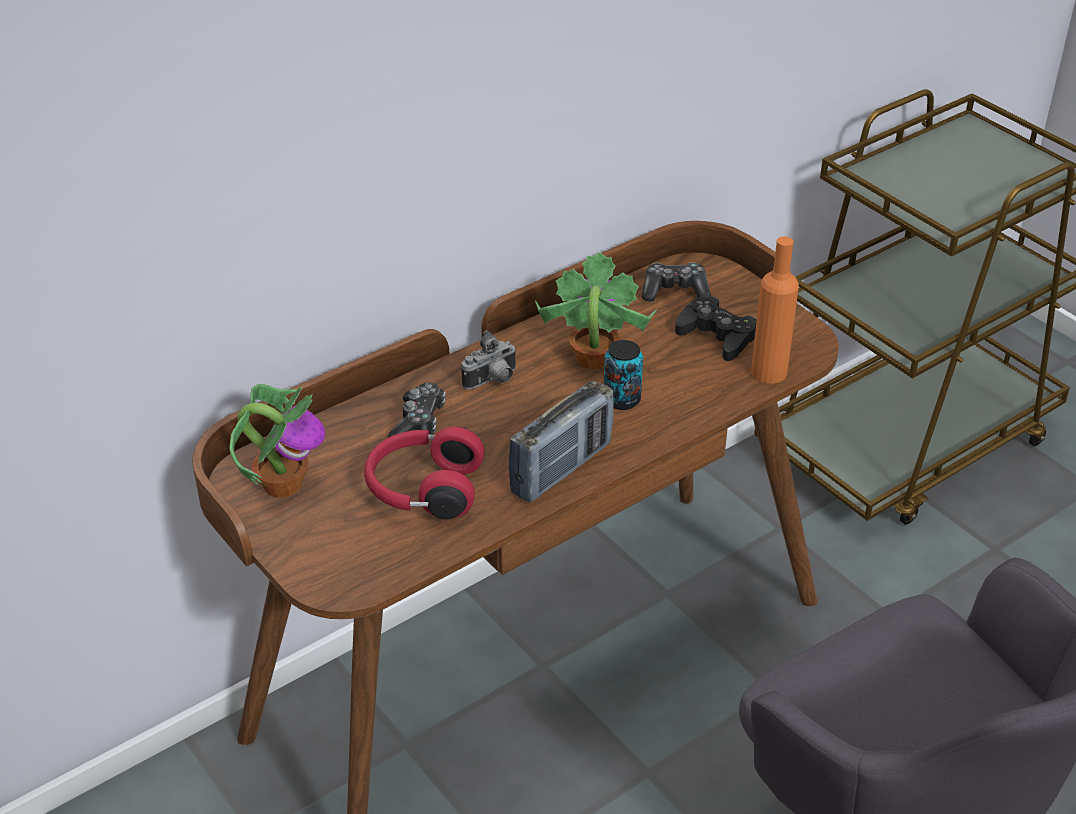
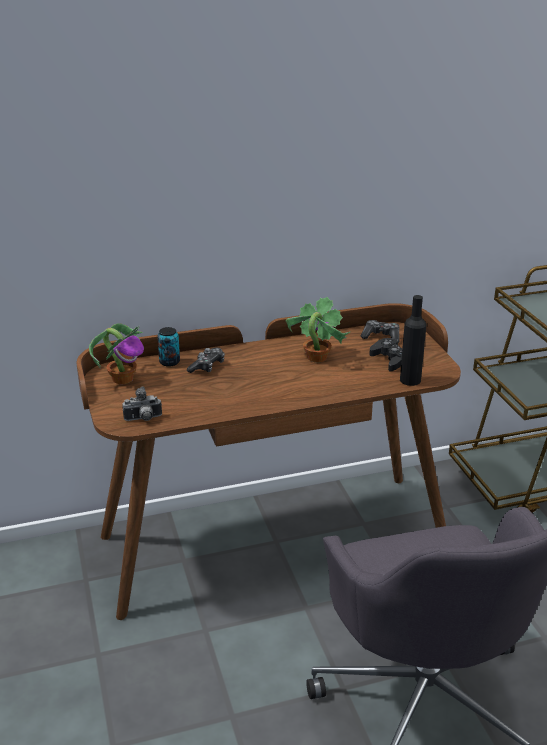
camera: 20 degrees right, 10 degrees down
red headphones [364,426,485,519] -> none
camera [461,330,517,389] -> camera moved to [122,386,162,421]
radio [508,380,614,503] -> none
can [604,340,643,410] -> can moved to [157,327,180,367]
orange bottle [751,237,799,384] -> black bottle [400,295,426,386]

